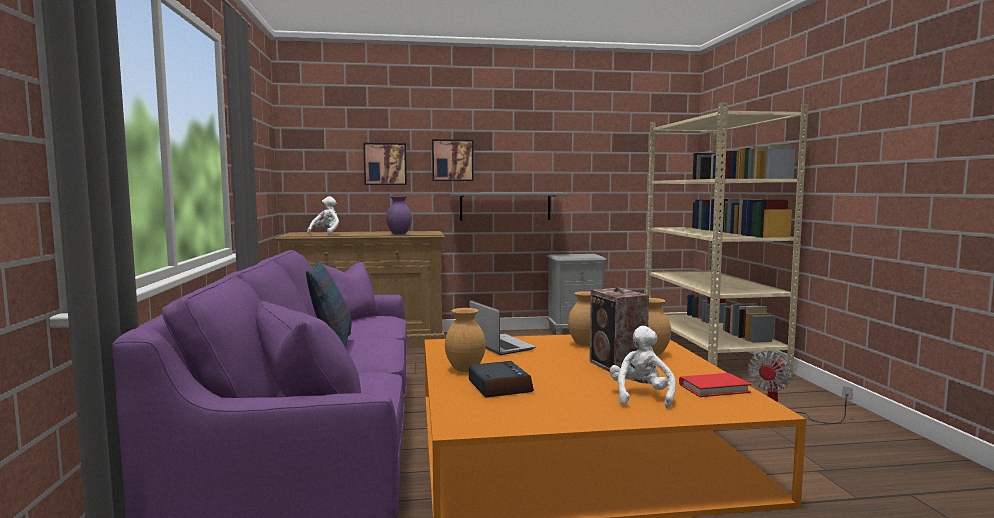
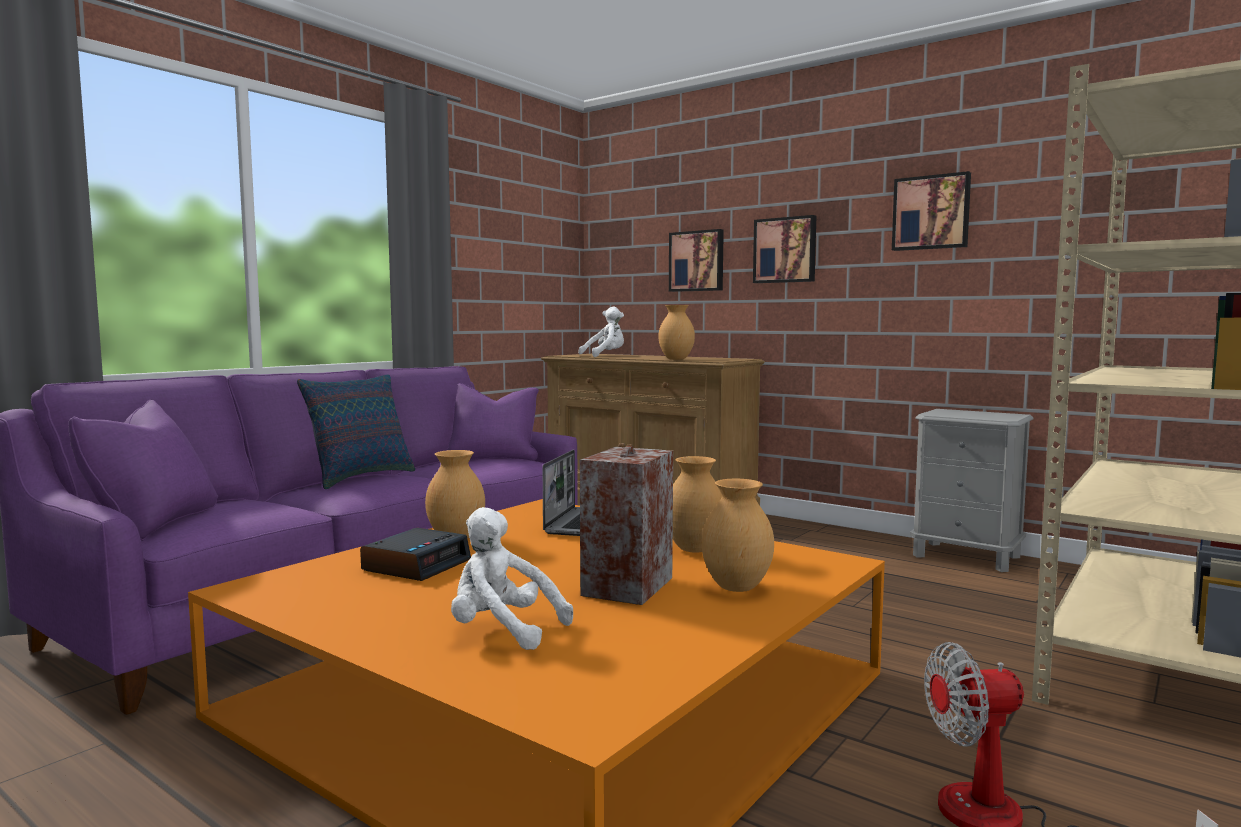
camera: 45 degrees right, 0 degrees up
purple vase [386,196,412,235] -> brown vase [658,305,695,360]
grey shelf [449,193,567,221] -> none
white plush toy [610,326,676,409] -> white plush toy turned 120 degrees counterclockwise [451,507,573,650]
red book [679,373,751,397] -> none
none -> picture [892,171,971,251]

